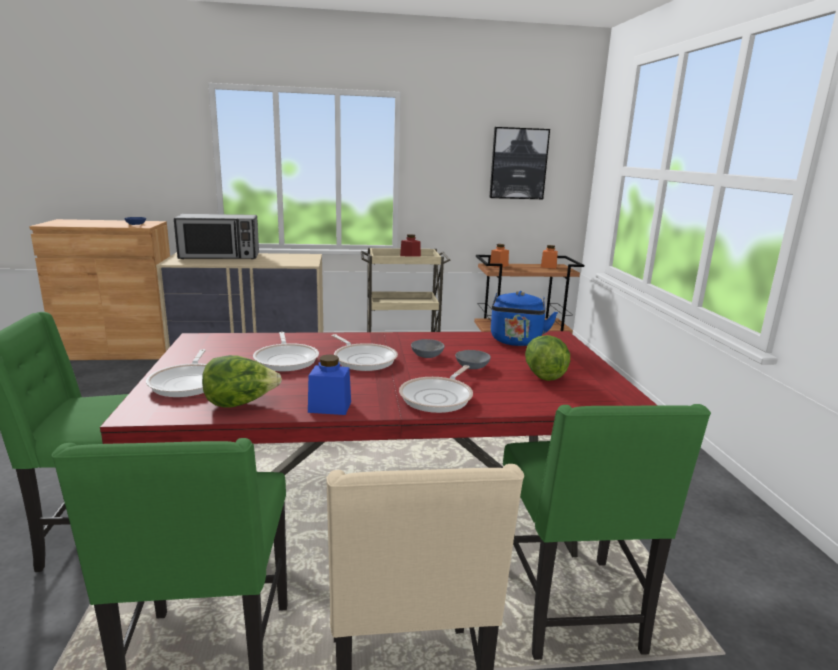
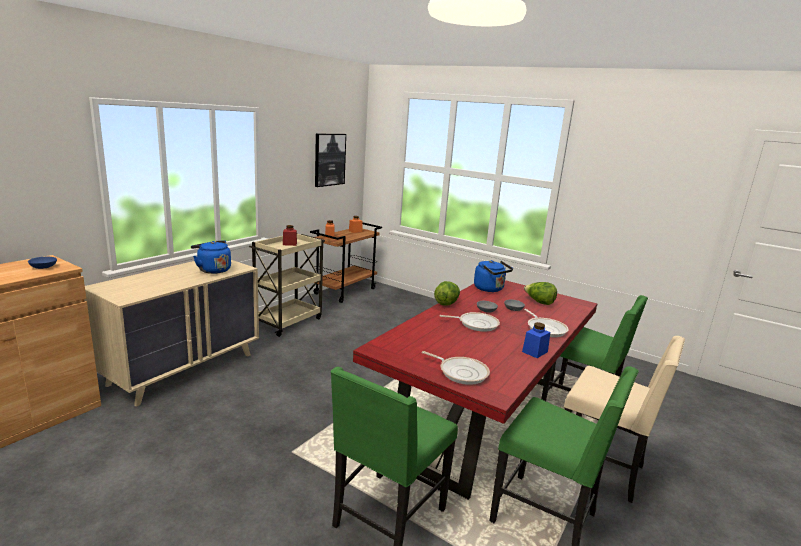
camera: 50 degrees left, 0 degrees up
microwave [174,214,259,259] -> none
lettuce [202,355,282,407] -> lettuce moved to [434,281,460,306]
frying pan [253,332,319,371] -> none
none -> blue kettle [191,240,231,274]

